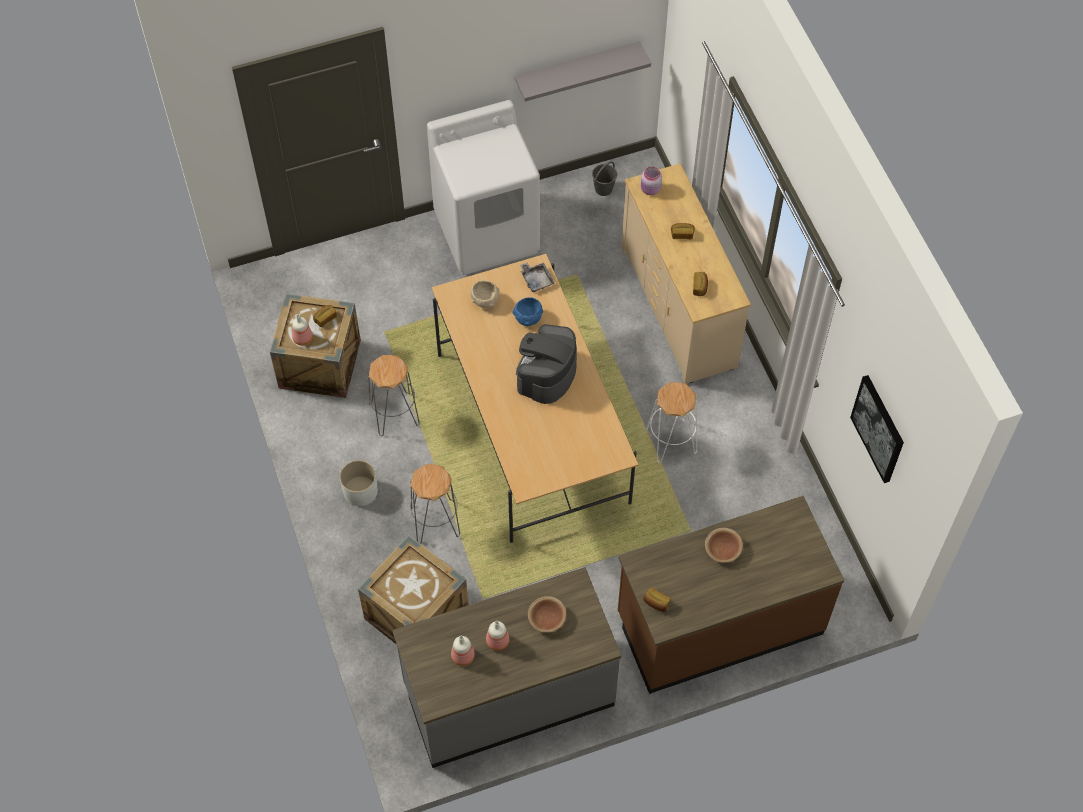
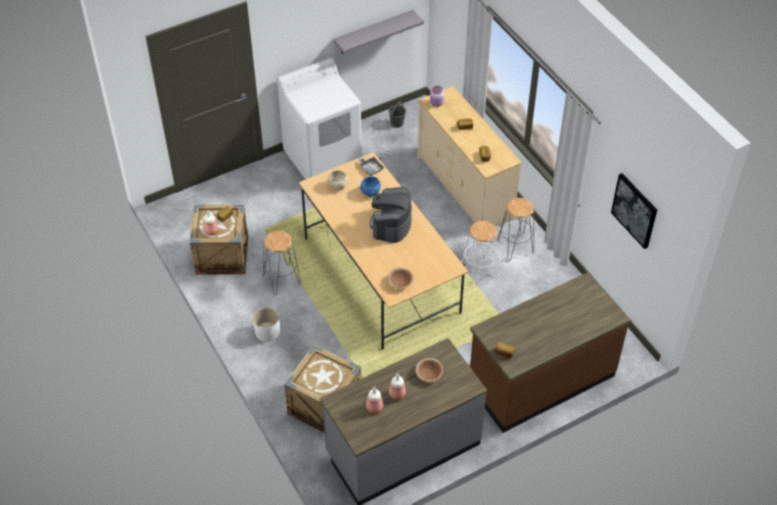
camera: 10 degrees left, 10 degrees down
grey stool [410,464,460,544] -> grey stool moved to [497,198,534,261]
brown bowl [705,528,743,563] -> brown bowl moved to [388,267,413,289]

